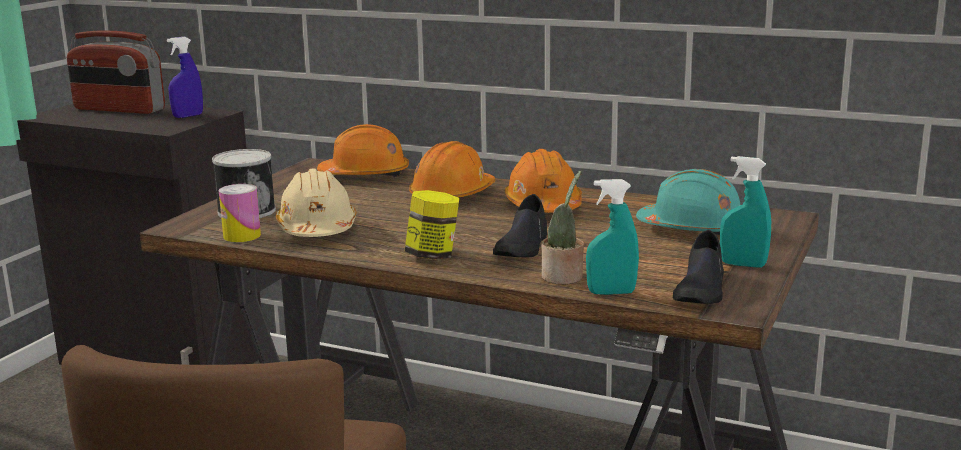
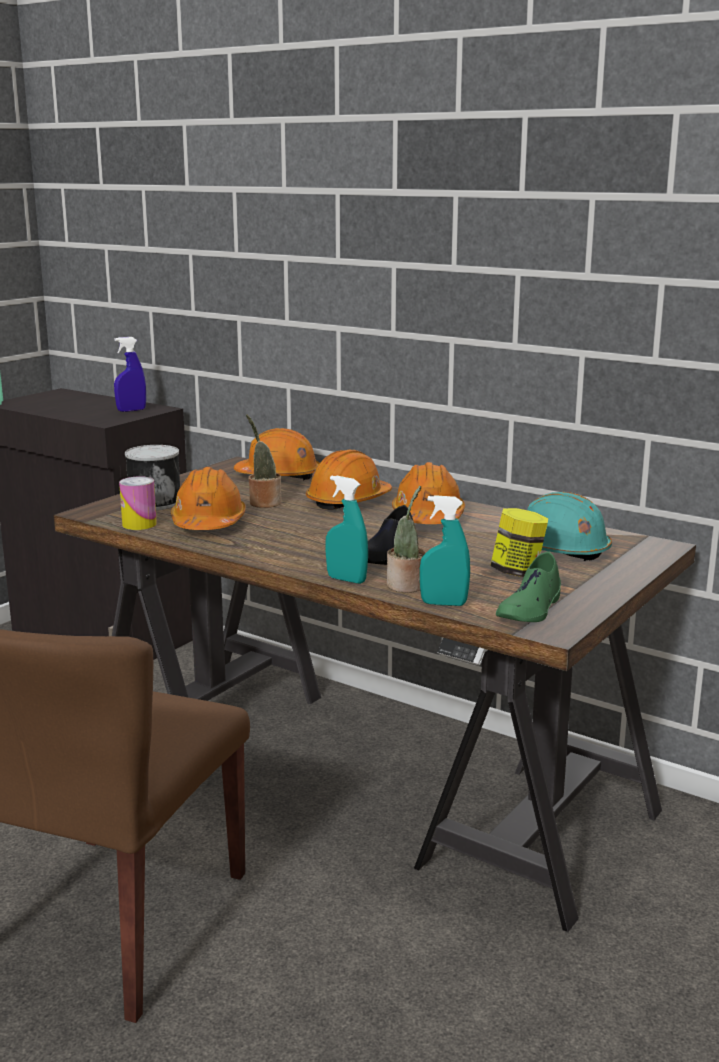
camera: 10 degrees right, 0 degrees up
radio [67,30,165,114] -> none
beige hard hat [276,168,356,237] -> orange hard hat [171,467,246,530]
jar [405,190,459,260] -> jar moved to [490,508,548,577]
black shoe [673,230,724,304] -> green shoe [496,551,561,622]
turquoise spray bottle [720,156,771,268] -> turquoise spray bottle moved to [326,476,368,584]
none -> potted plant [246,414,282,508]

